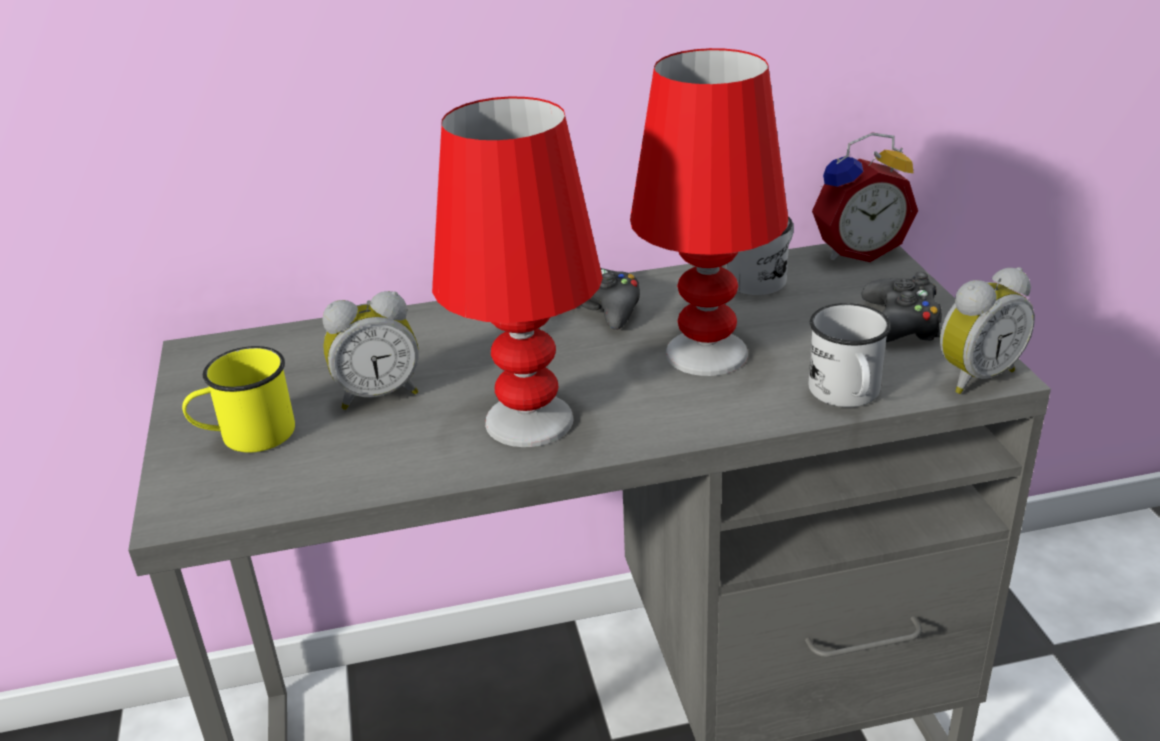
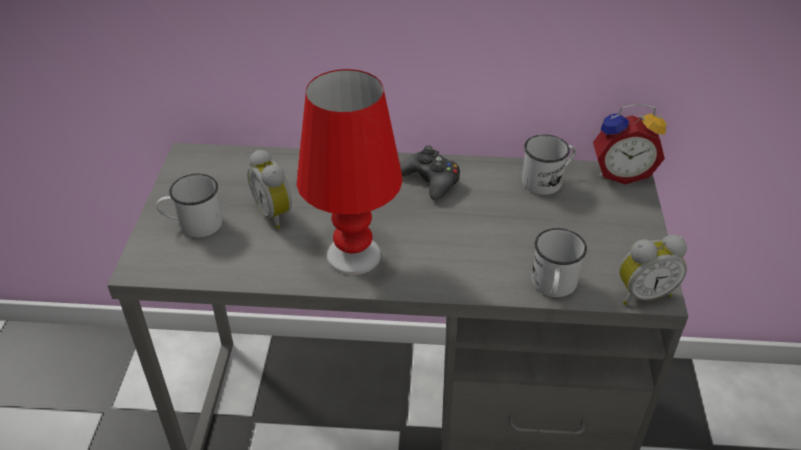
camera: 15 degrees right, 10 degrees up
yellow mug [182,346,295,453] -> white mug [157,174,223,238]
alarm clock [322,291,419,410] -> alarm clock turned 60 degrees clockwise [247,149,292,229]
red table lamp [630,48,788,376] -> none
black game controller [862,272,942,342] -> none

